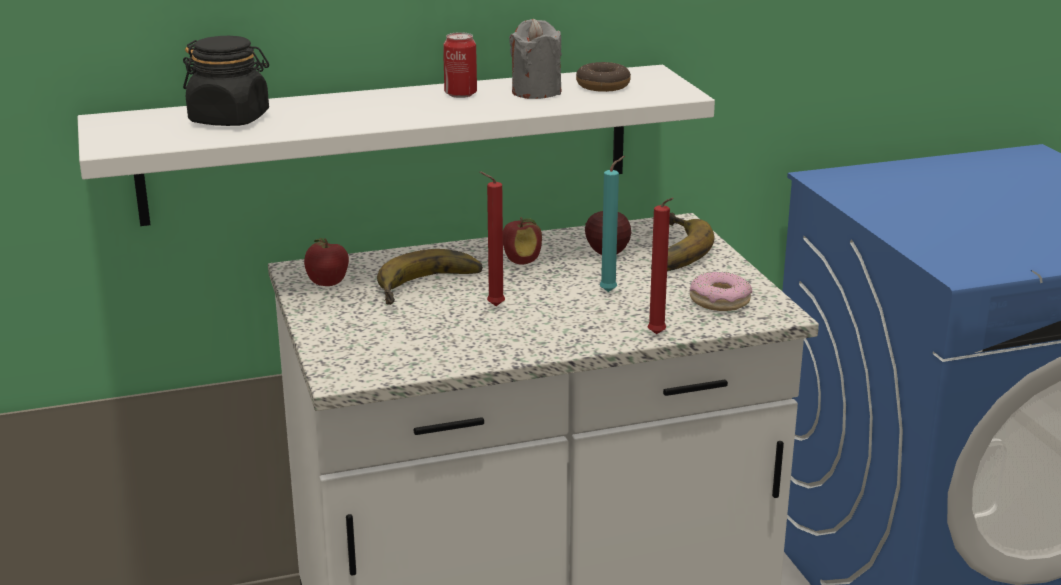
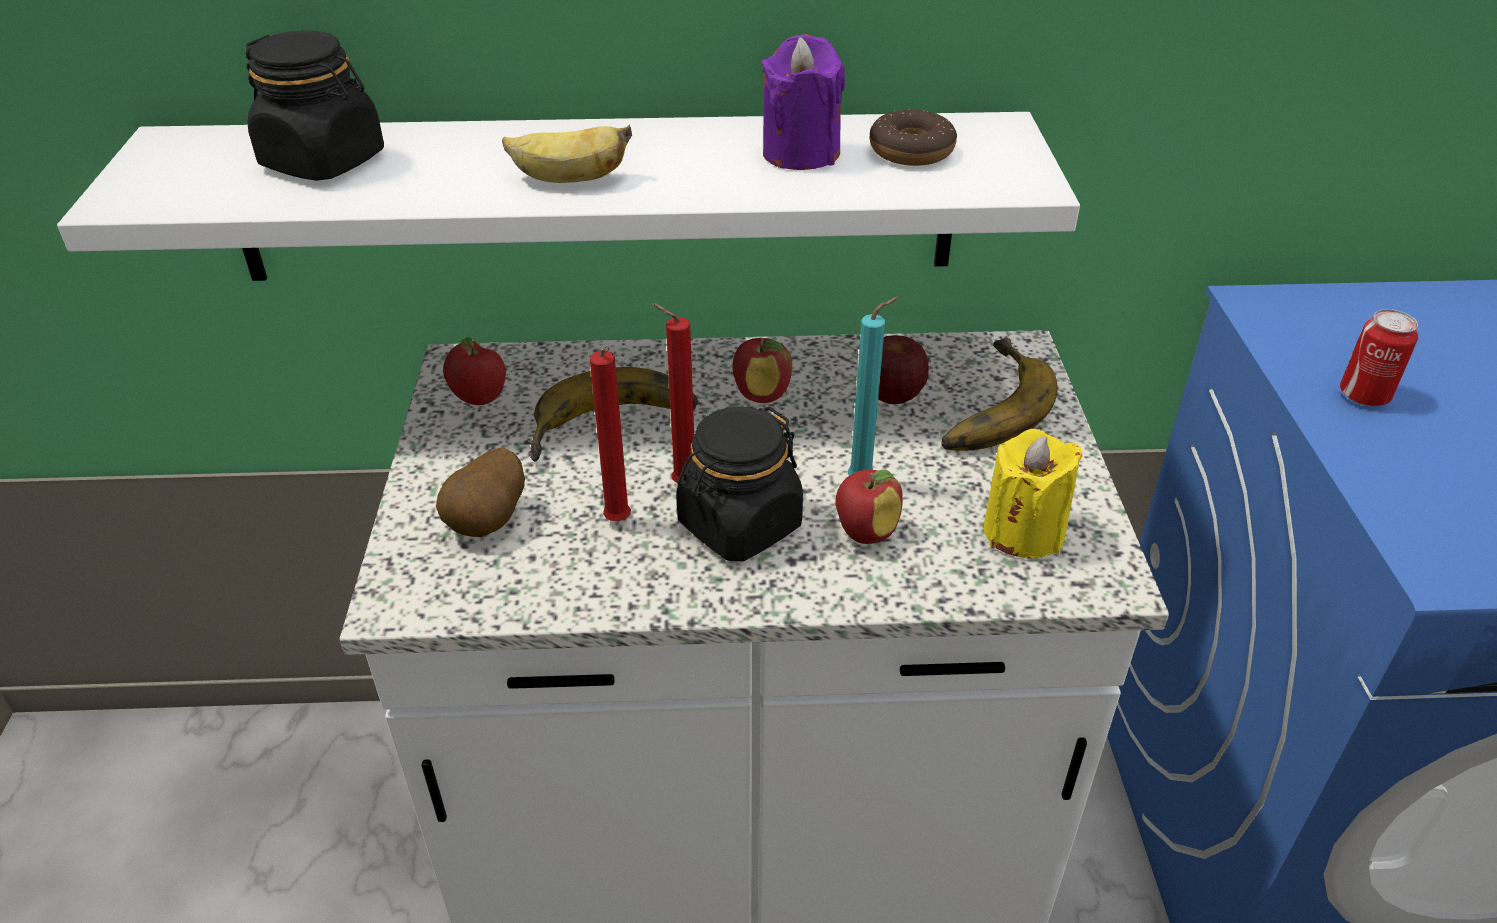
camera: 15 degrees right, 15 degrees up
can [443,32,477,98] -> can moved to [1340,309,1418,406]
grey candle [509,19,562,99] -> purple candle [762,34,845,170]
red candle [648,198,674,334] -> red candle moved to [590,347,631,521]
donut [690,272,752,311] -> yellow candle [983,429,1083,558]
none -> potato [436,448,525,537]
none -> banana [502,125,632,183]
none -> black jar [676,407,803,561]
none -> apple [835,470,903,544]

